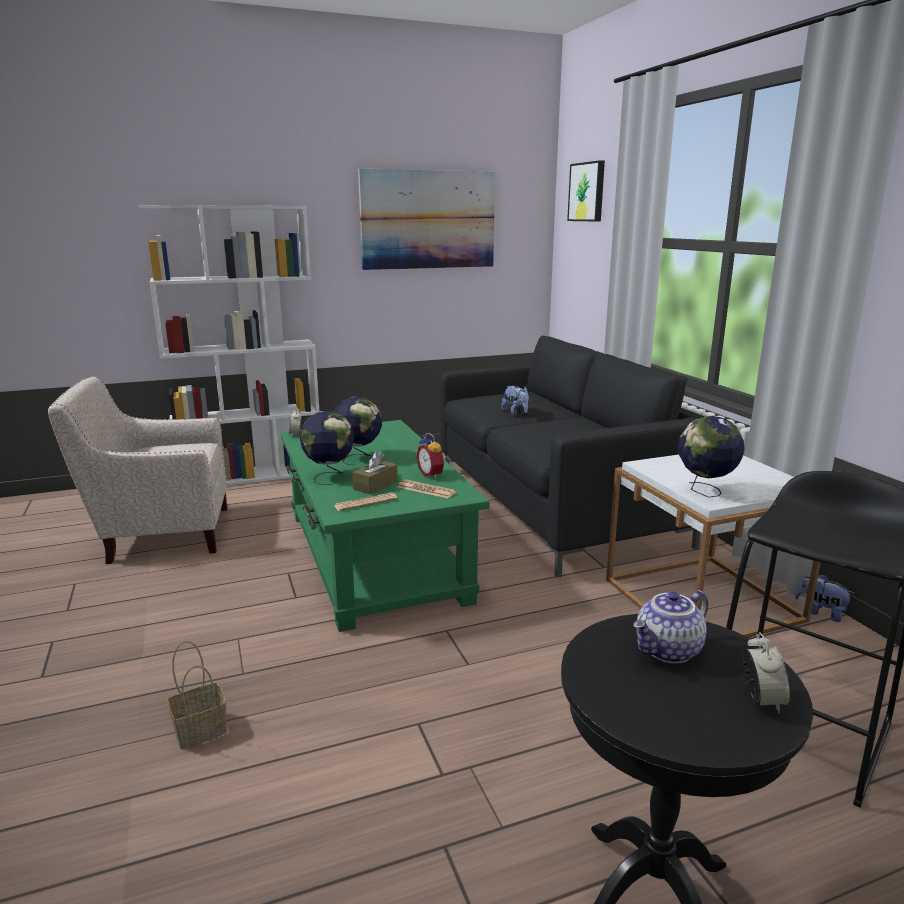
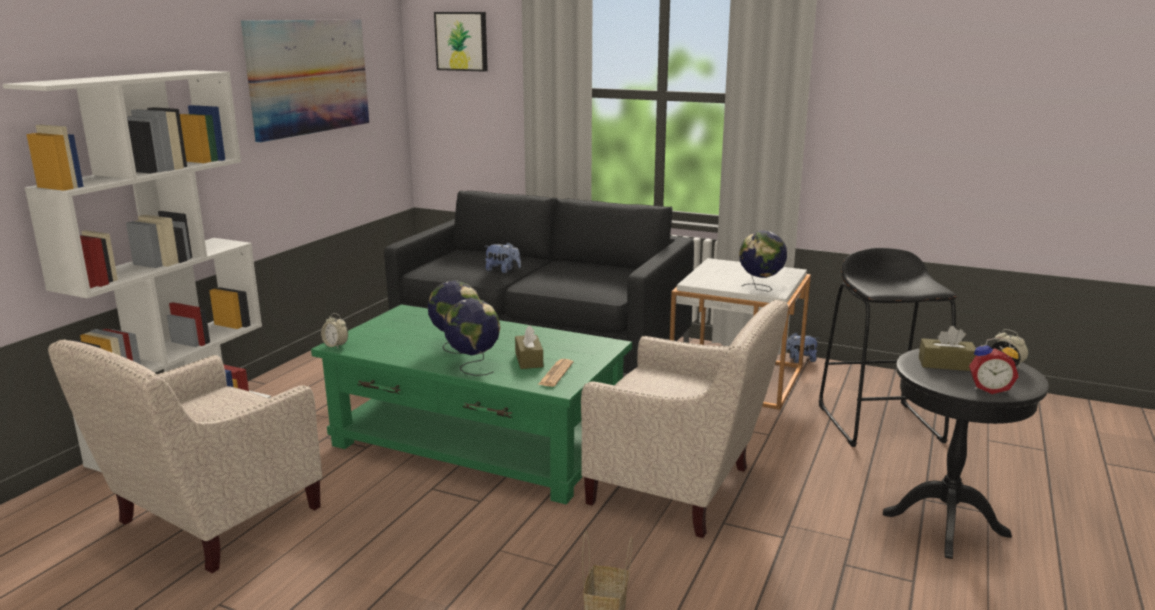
camera: 45 degrees left, 0 degrees up
newspaper [397,479,456,499] -> none
alarm clock [416,433,445,479] -> alarm clock moved to [969,337,1019,394]
teapot [633,590,708,664] -> brown tissue box [919,326,976,371]
none -> beige armchair [581,300,788,538]

